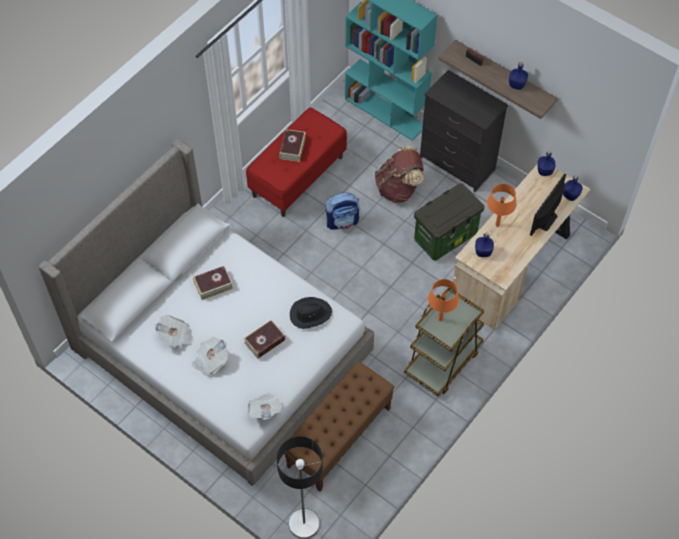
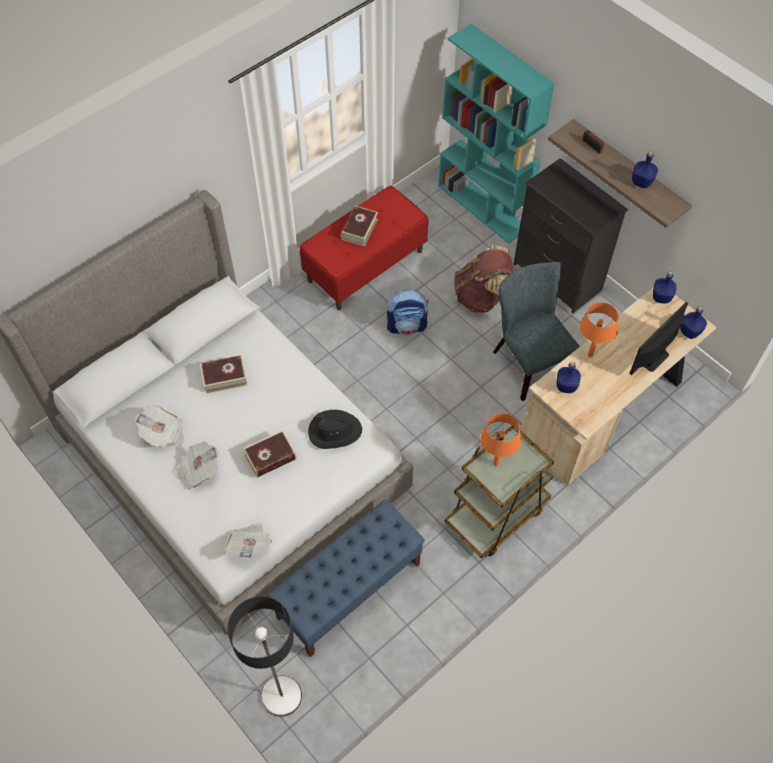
camera: 10 degrees right, 0 degrees up
brown bench [285,361,395,492] -> blue bench [267,500,425,657]
storage box [414,183,484,260] -> grey chair [493,262,580,401]

